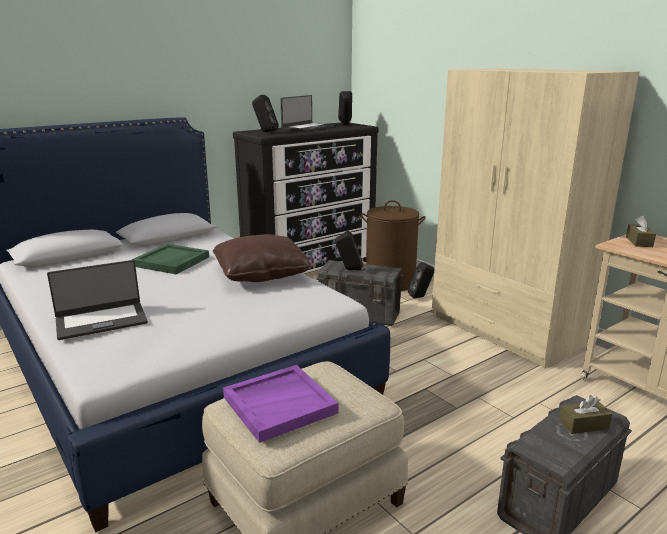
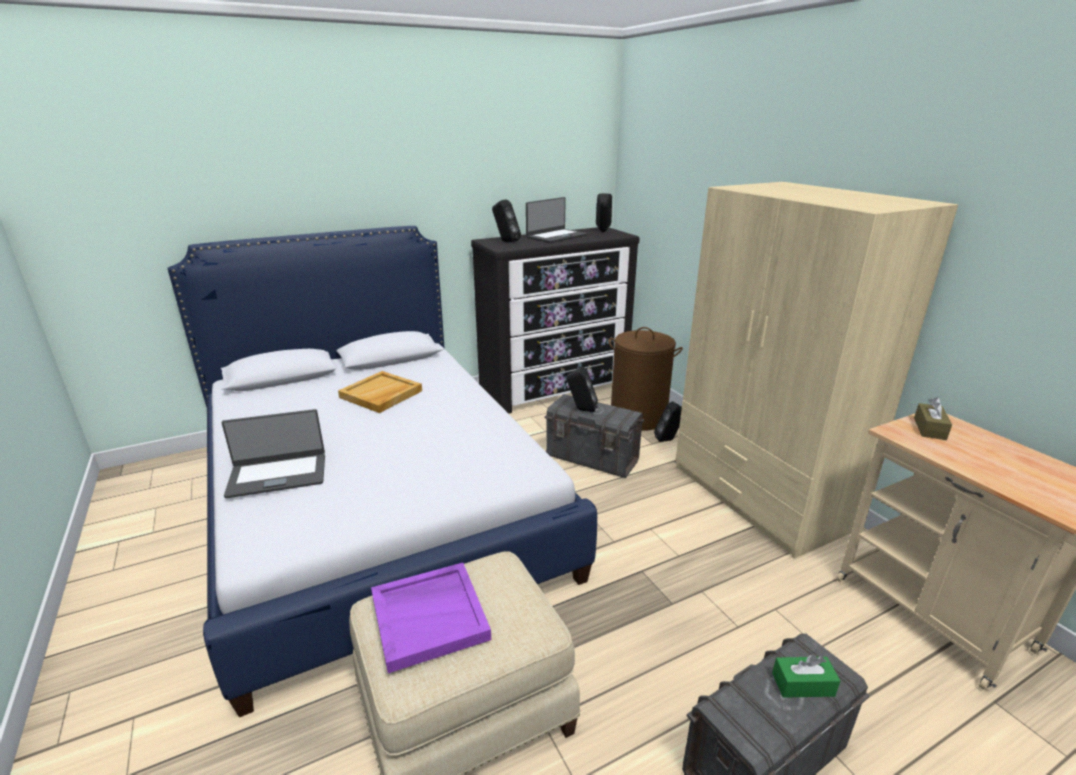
camera: 10 degrees right, 5 degrees up
green tray [132,244,209,274] -> beige tray [338,371,422,413]
brown pillow [213,234,311,282] -> none
brown tissue box [559,395,612,434] -> green tissue box [772,655,840,698]

